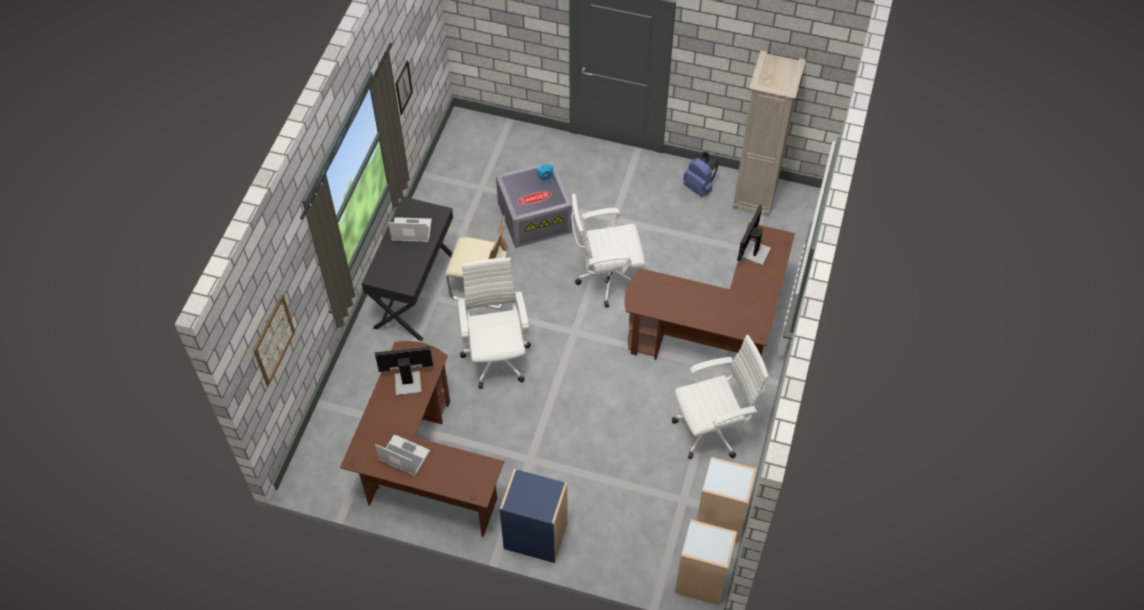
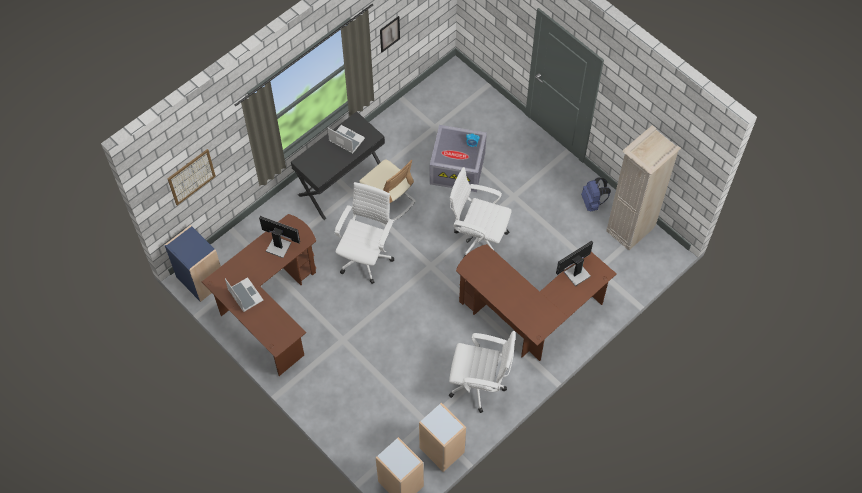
camera: 30 degrees right, 5 degrees up
blue bookcase [500,469,568,563] -> blue bookcase moved to [165,225,221,302]

